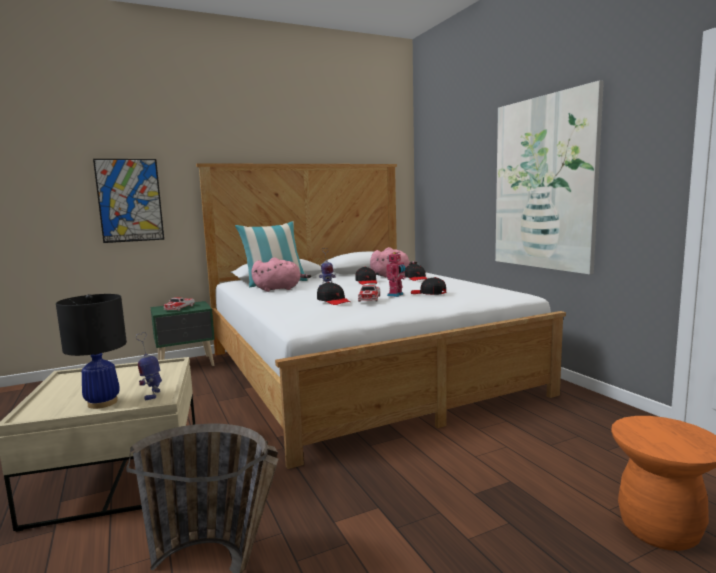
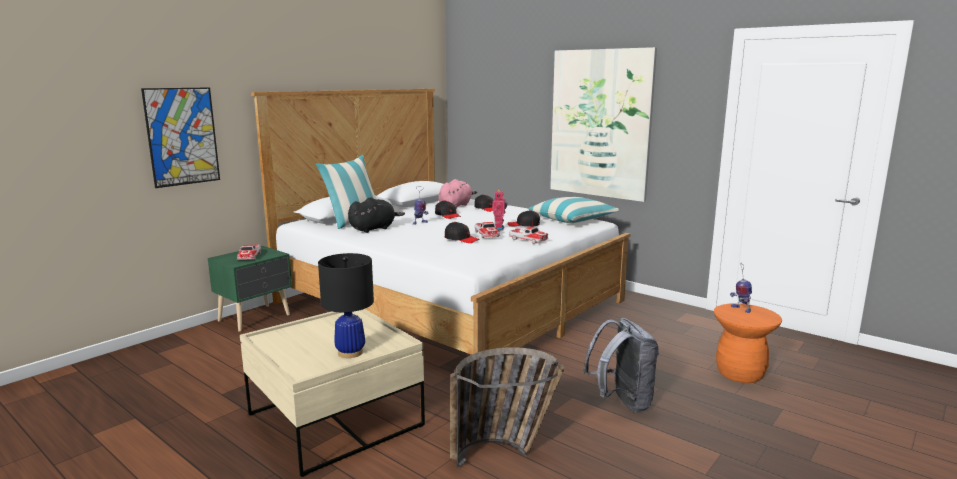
camera: 25 degrees left, 5 degrees up
toy robot [136,332,162,400] -> toy robot moved to [730,263,752,313]
pink plush toy [251,258,311,292] -> black plush toy [348,197,405,233]
none -> toy car [509,227,548,244]
none -> pillow [529,197,619,223]
none -> grey backpack [583,318,659,412]

